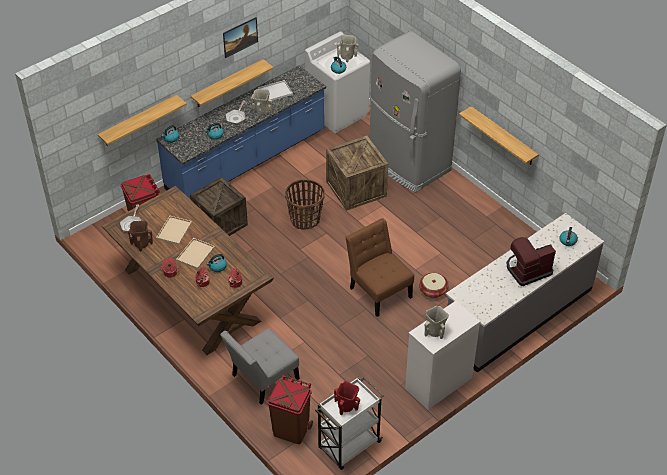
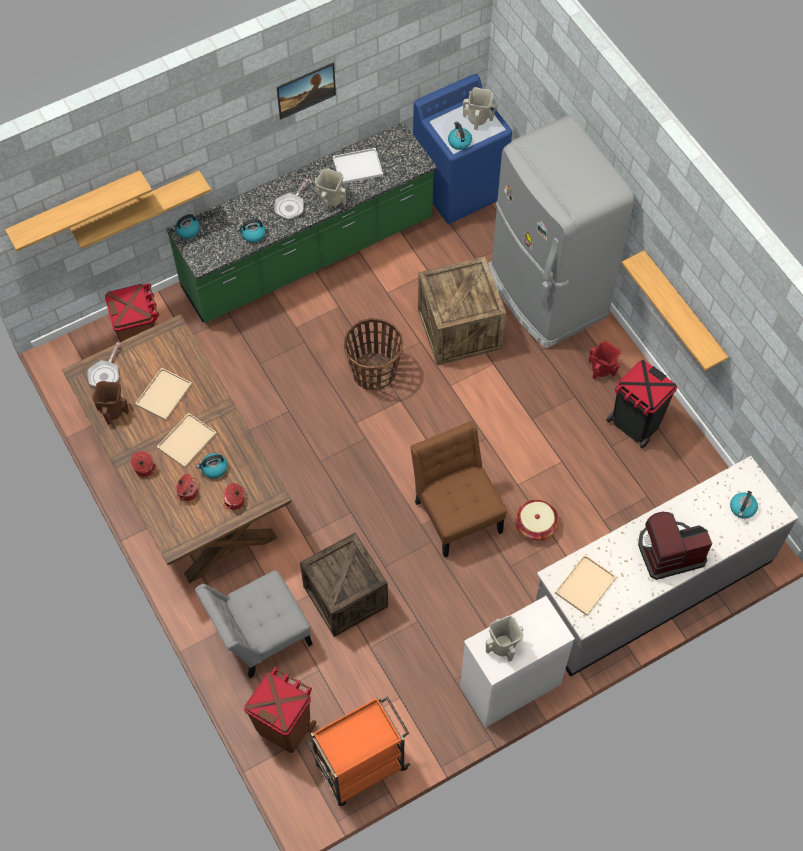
camera: 10 degrees right, 15 degrees up
blue counter [156,65,326,199] -> green counter [166,121,437,323]
crate [190,177,248,236] -> crate moved to [300,533,388,637]
shelf [191,59,273,107] -> shelf moved to [5,170,152,251]
white washing machine [305,32,370,133] -> blue washing machine [413,74,512,224]
white cart [315,377,384,470] -> orange cart [306,696,410,806]
red vase [334,381,360,415] -> red vase moved to [589,341,621,380]
none -> beige tray [555,555,617,616]
none -> black trash can [607,360,677,448]

